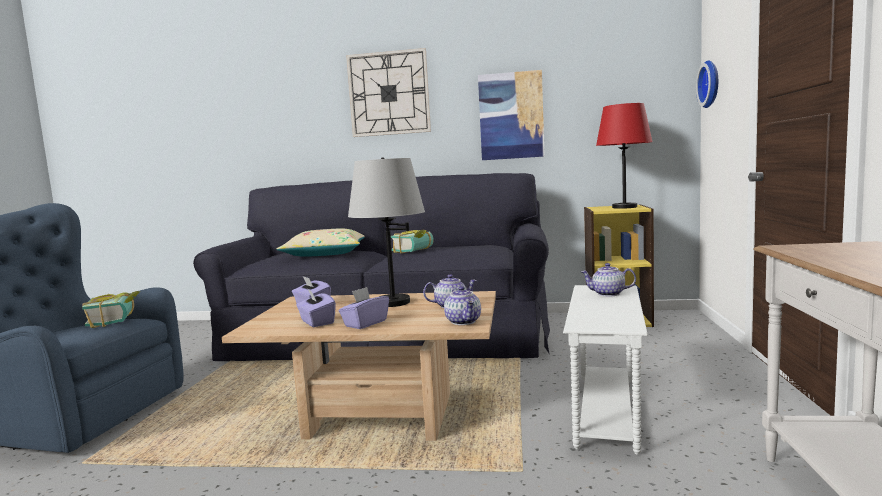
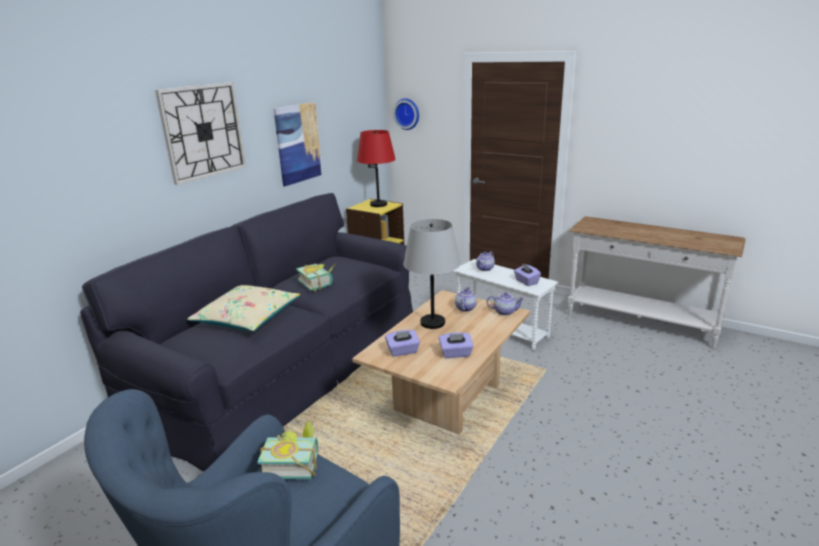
camera: 65 degrees left, 15 degrees up
purple tissue box [339,287,389,329] -> purple tissue box moved to [514,264,541,286]

